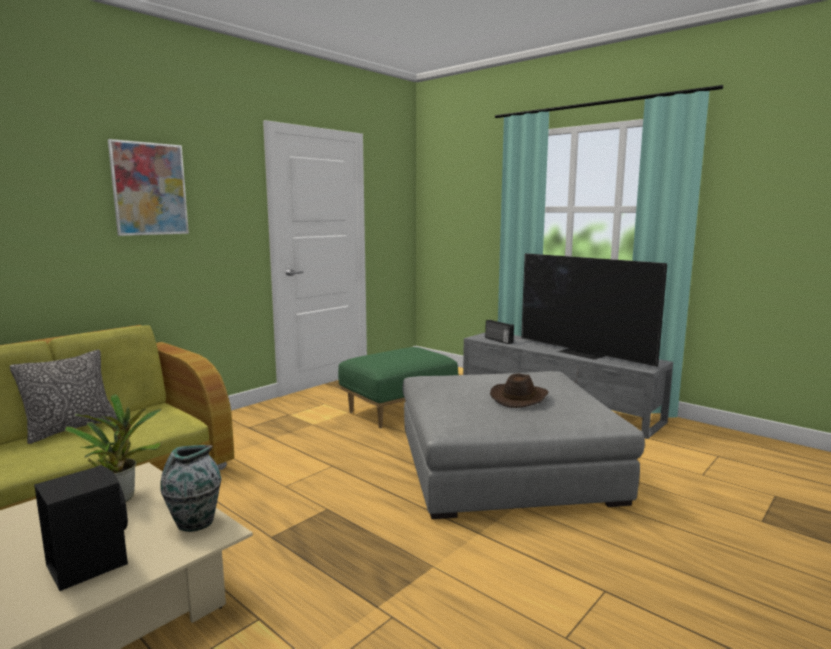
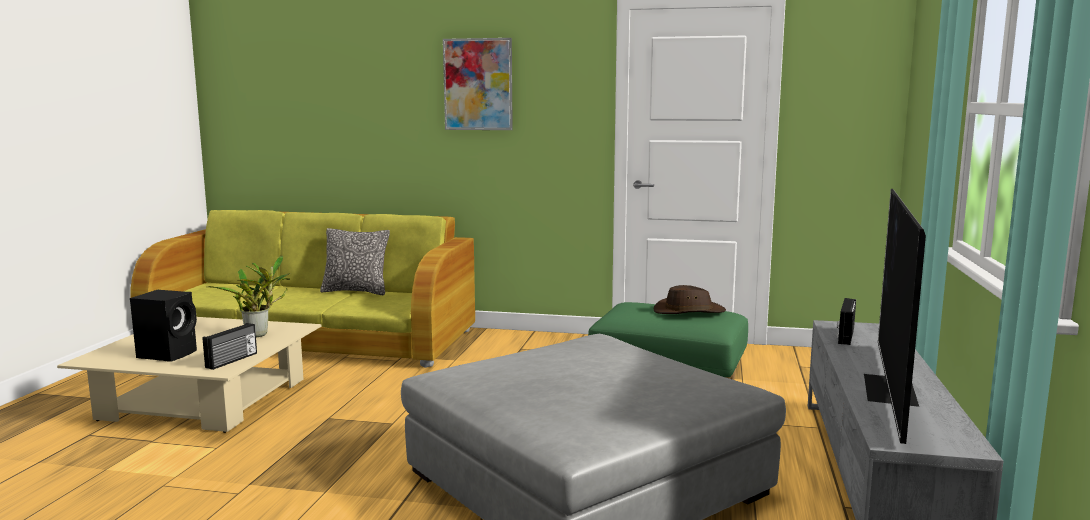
camera: 60 degrees right, 0 degrees up
vase [160,445,221,532] -> radio [203,323,257,370]
brown hat [490,373,549,408] -> brown hat moved to [654,285,726,314]

